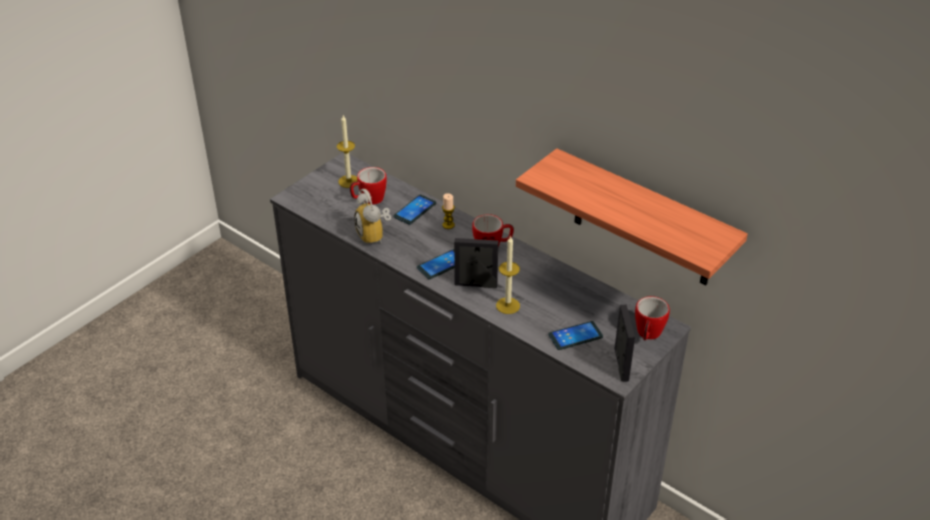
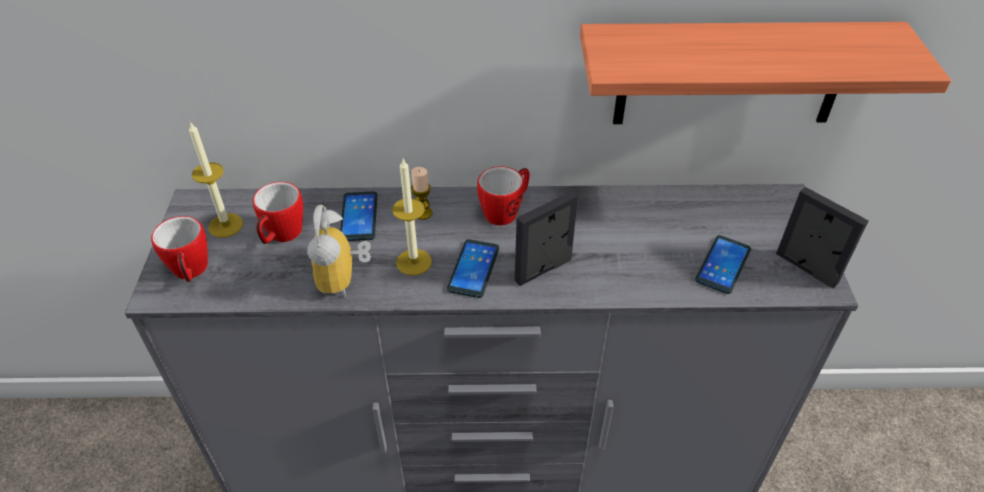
camera: 40 degrees left, 5 degrees up
alarm clock [354,189,391,245] -> alarm clock turned 60 degrees clockwise [307,205,371,297]
candle [496,235,520,314] -> candle moved to [392,159,432,275]
mug [635,296,670,340] -> mug moved to [151,216,208,282]

